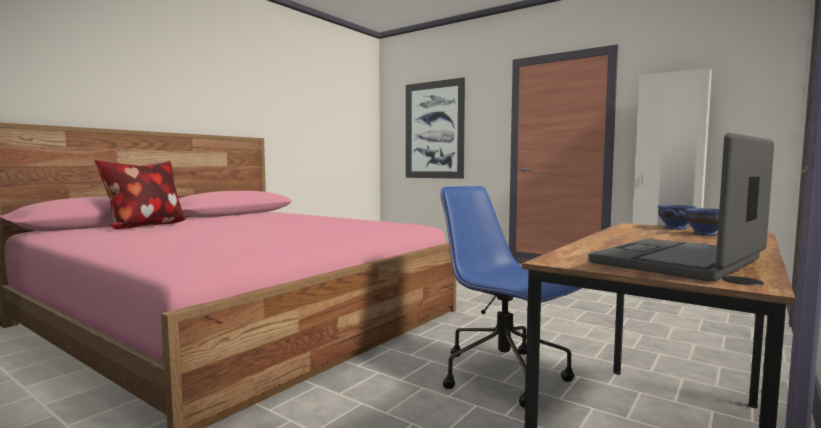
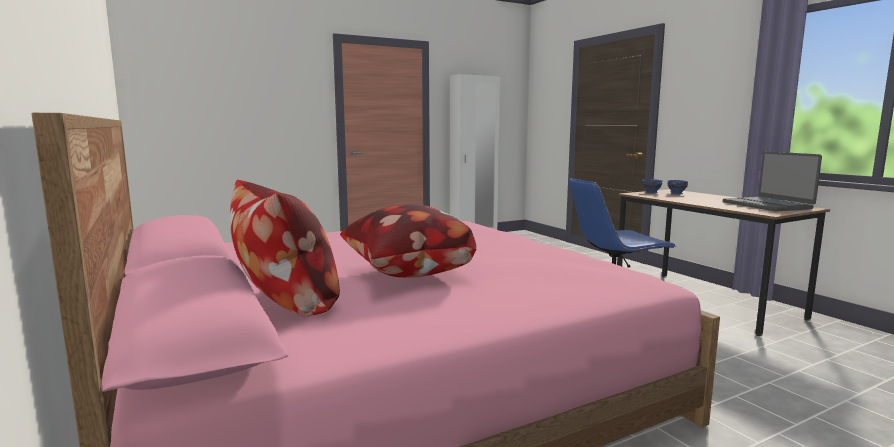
camera: 65 degrees left, 5 degrees up
picture [406,77,465,179] -> none
none -> pillow [340,204,477,278]

